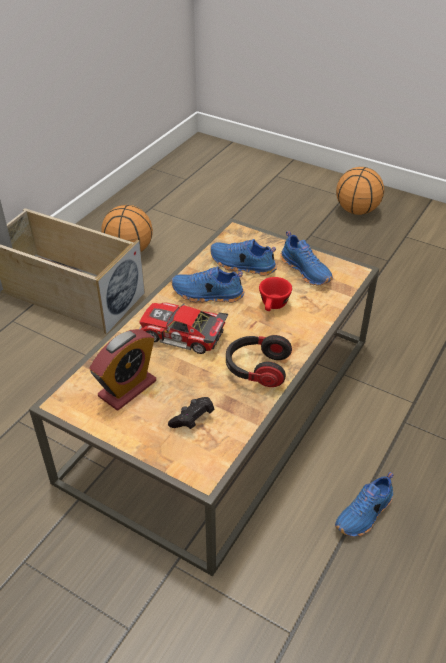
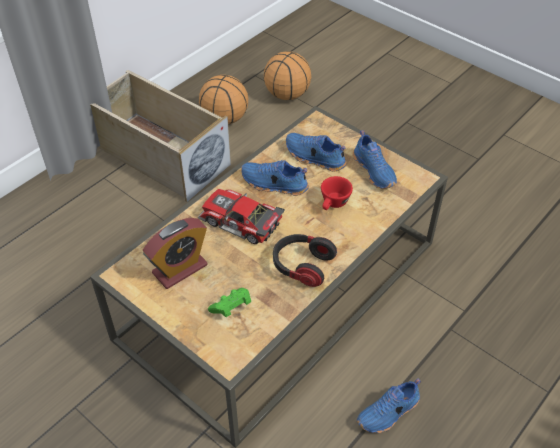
camera: 10 degrees right, 5 degrees up
black game controller [168,397,214,429] -> green game controller [208,288,251,317]
basketball [336,167,384,215] -> basketball moved to [264,51,311,100]

